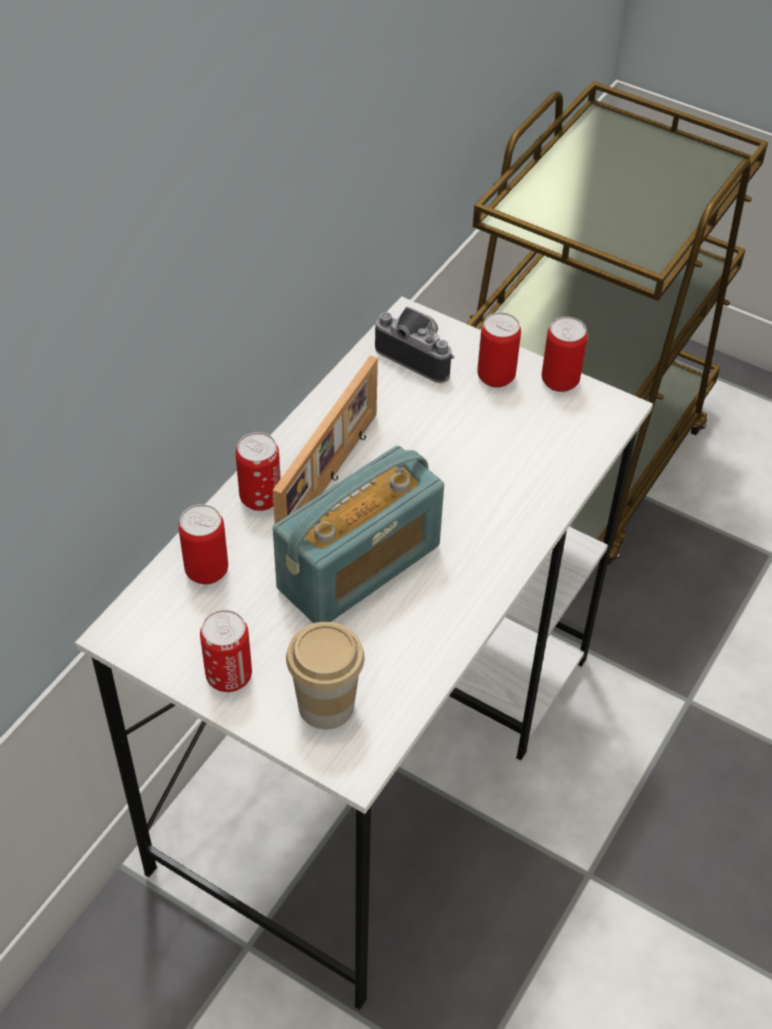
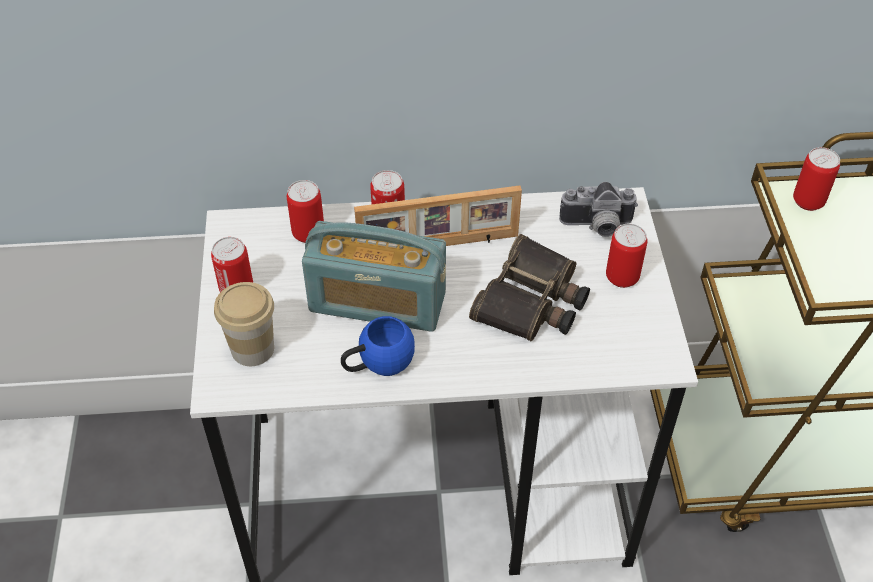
camera: 55 degrees right, 0 degrees up
camera [375,307,454,383] -> camera turned 90 degrees clockwise [559,182,638,237]
can [542,317,587,392] -> can moved to [793,147,840,211]
none -> blue mug [341,316,415,376]
none -> binoculars [469,234,590,341]

